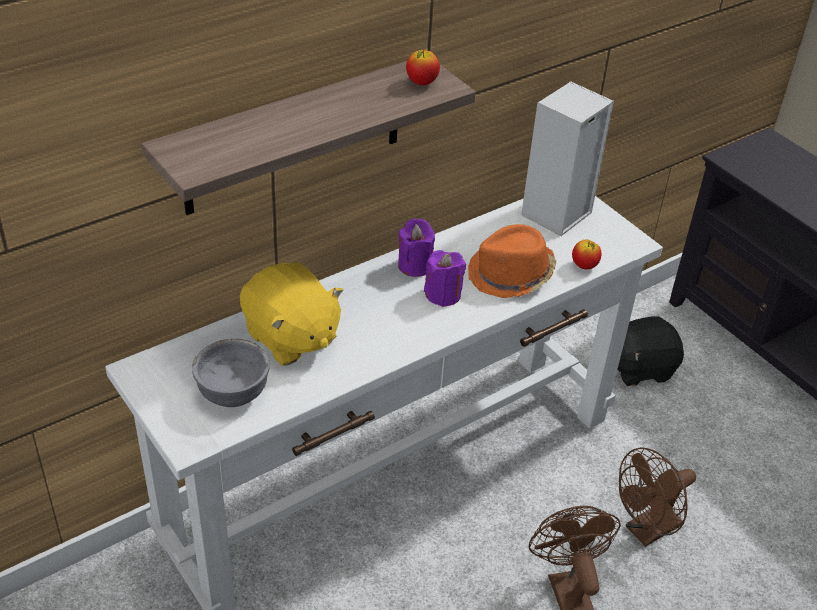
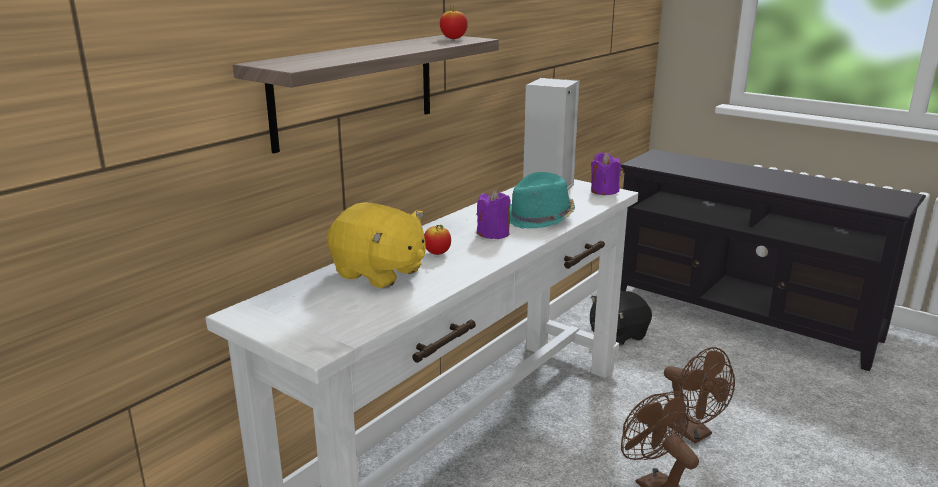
camera: 15 degrees left, 20 degrees down
grey bowl [192,339,270,407] -> none
purple candle [398,218,435,277] -> purple candle moved to [591,153,621,195]
orange hat [468,224,557,298] -> turquoise hat [510,172,575,229]
apple [572,239,601,269] -> apple moved to [424,225,451,255]
brown fan [619,447,696,547] -> brown fan turned 75 degrees counterclockwise [664,347,735,443]

